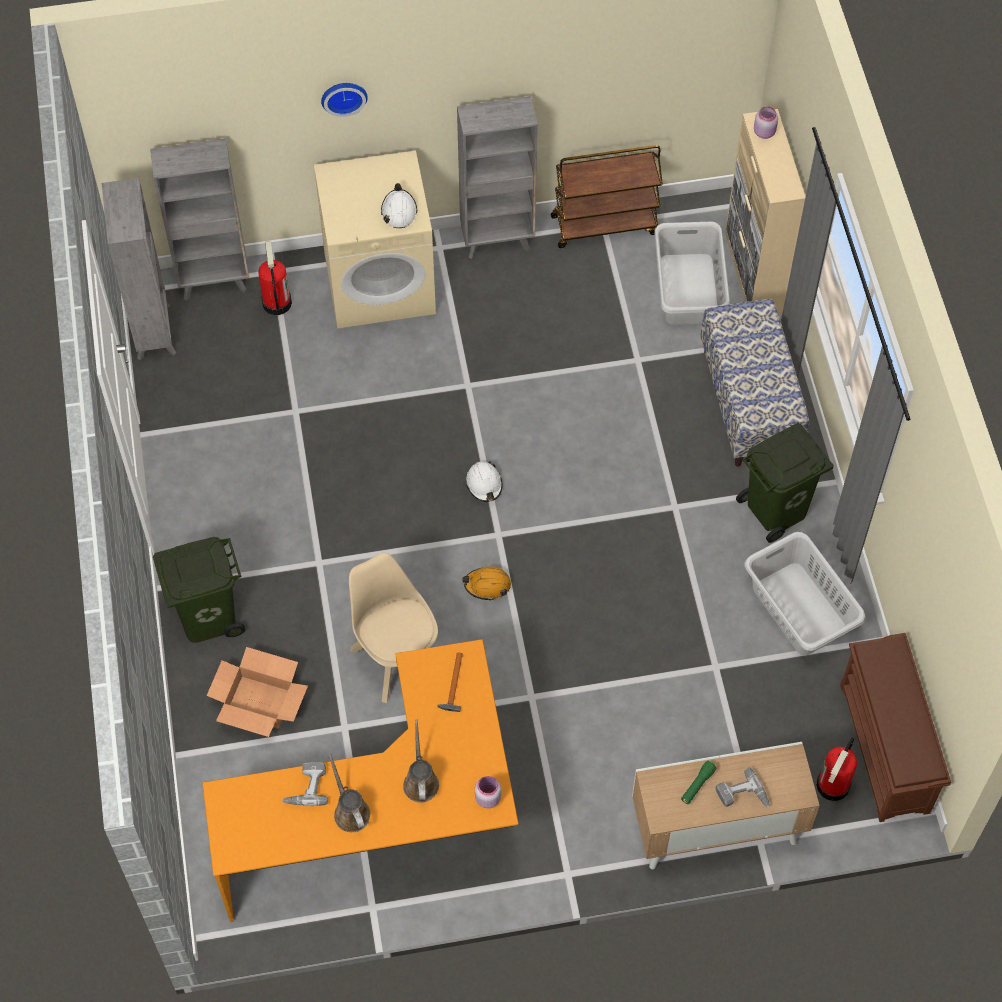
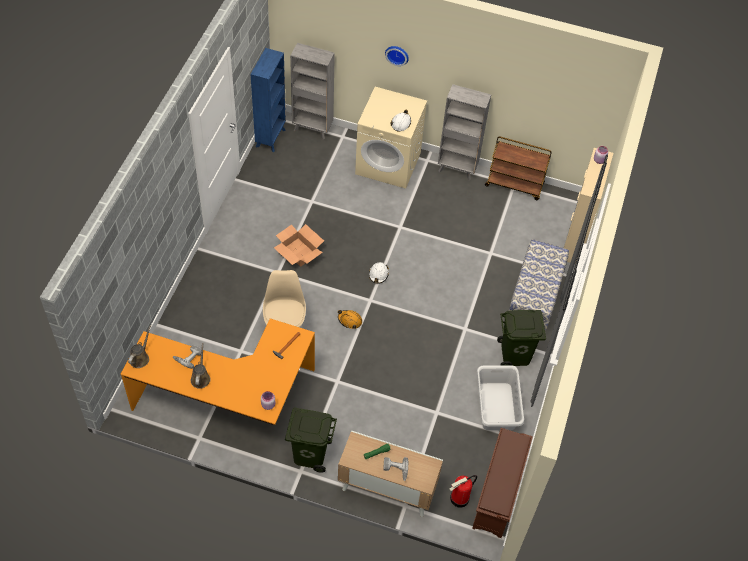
camera: 25 degrees right, 5 degrees down
grey bookcase [101,178,176,360] -> blue bookcase [250,48,286,152]
green trash can [153,537,245,643] -> green trash can moved to [285,407,337,473]
cardboard box [207,647,308,737] -> cardboard box moved to [274,224,324,267]
fire extinguisher [258,241,292,315] -> none
brown watering can [403,720,439,803] -> brown watering can moved to [128,325,151,368]
grey laundry basket [654,222,730,325] -> none

